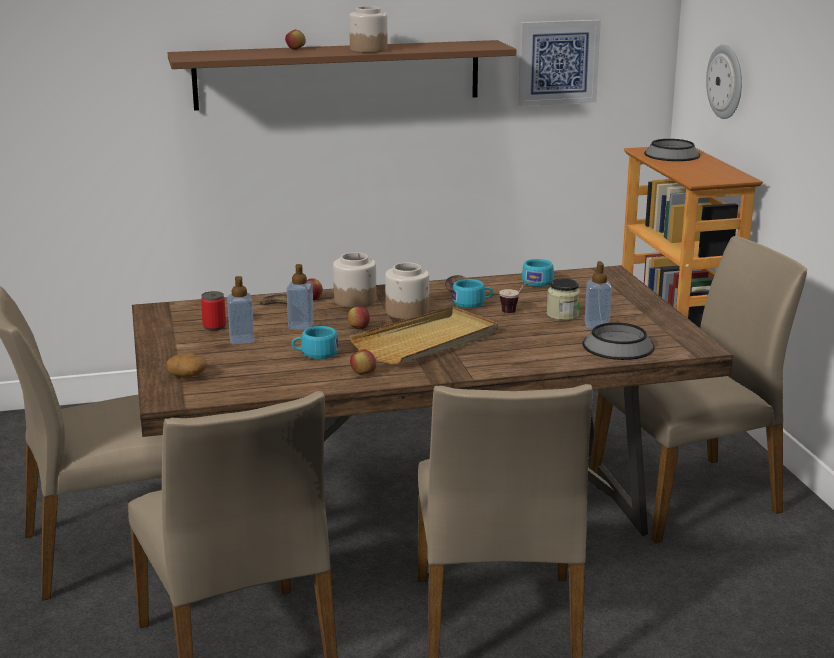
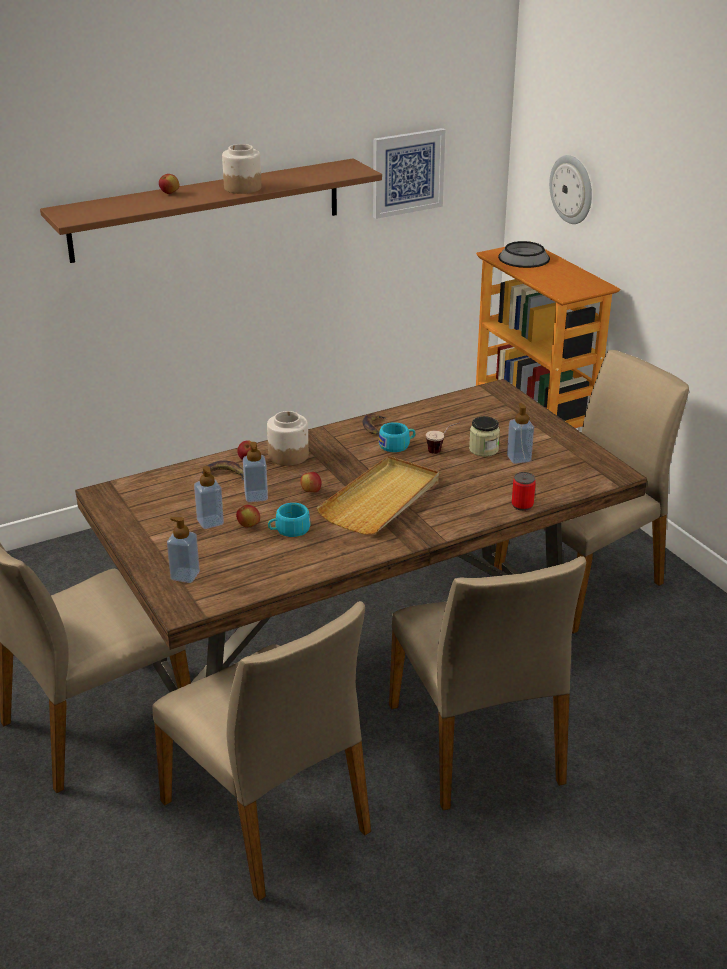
camera: 15 degrees left, 10 degrees up
potato [166,353,207,377] -> soap dispenser [167,517,200,583]
can [201,291,226,331] -> can moved to [512,472,536,511]
apple [350,349,376,375] -> apple moved to [236,505,260,527]
jar [385,262,429,319] -> none
turquoise cup [522,259,554,287] -> none
bowl [583,322,655,360] -> none

